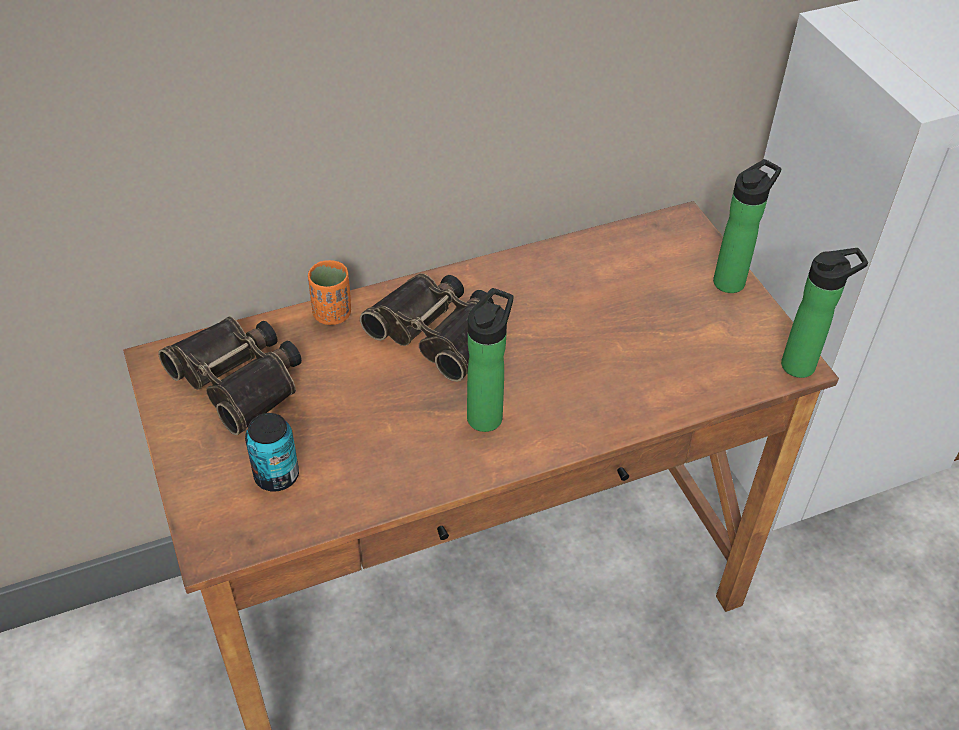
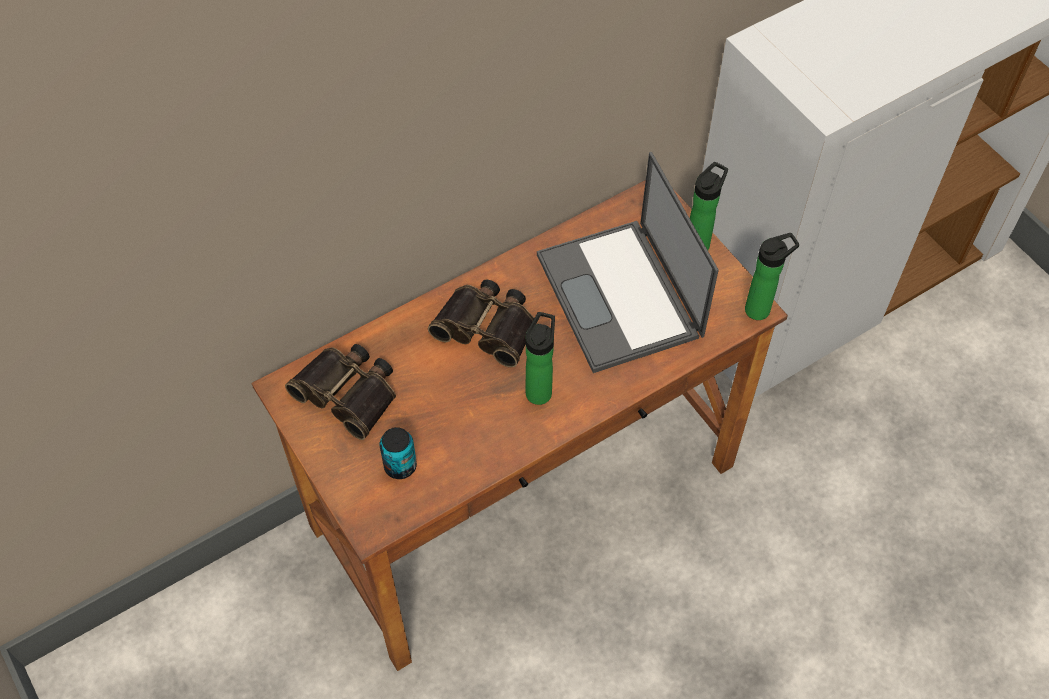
camera: 10 degrees left, 10 degrees up
orange cup [308,260,351,325] -> none
none -> laptop [537,152,719,373]

